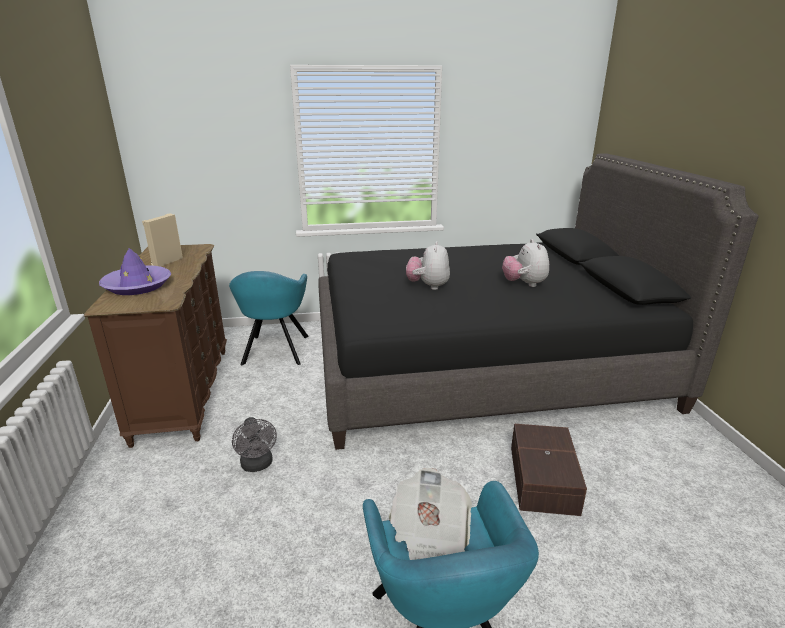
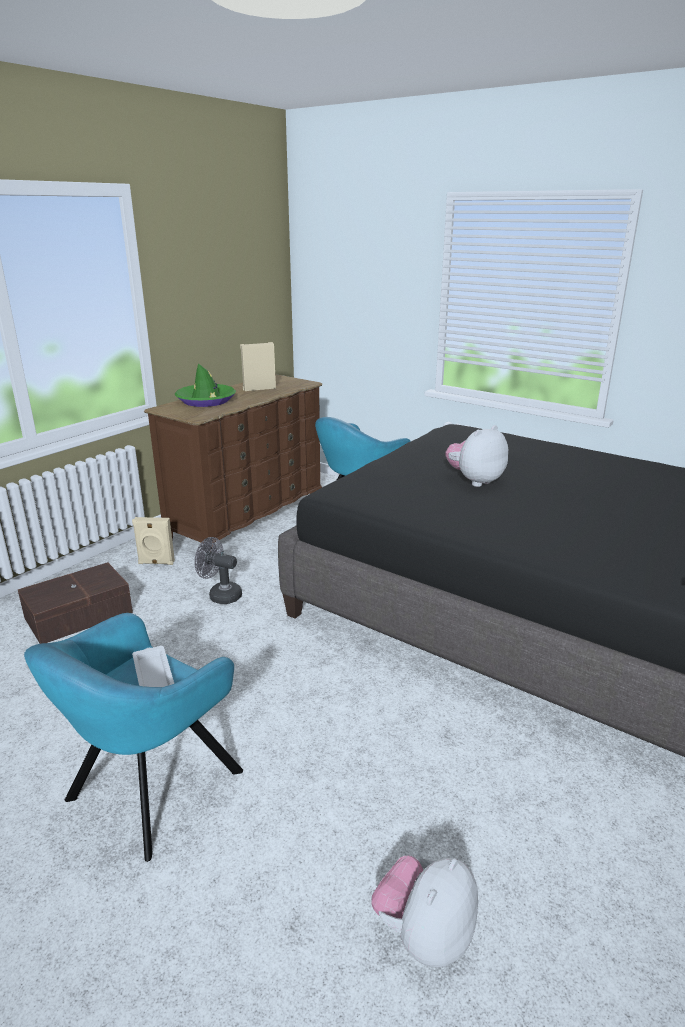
camera: 45 degrees right, 0 degrees up
purple hat [99,248,171,295] -> green hat [174,363,236,407]
grey fan [232,417,277,472] -> grey fan turned 90 degrees clockwise [194,537,242,604]
newspaper [389,468,472,560] -> white tray [132,646,174,687]
plush toy [502,239,549,287] -> plush toy moved to [371,856,478,967]
brown storage box [511,424,587,516] -> brown storage box moved to [18,562,133,644]
none -> beige speaker [132,517,175,565]

